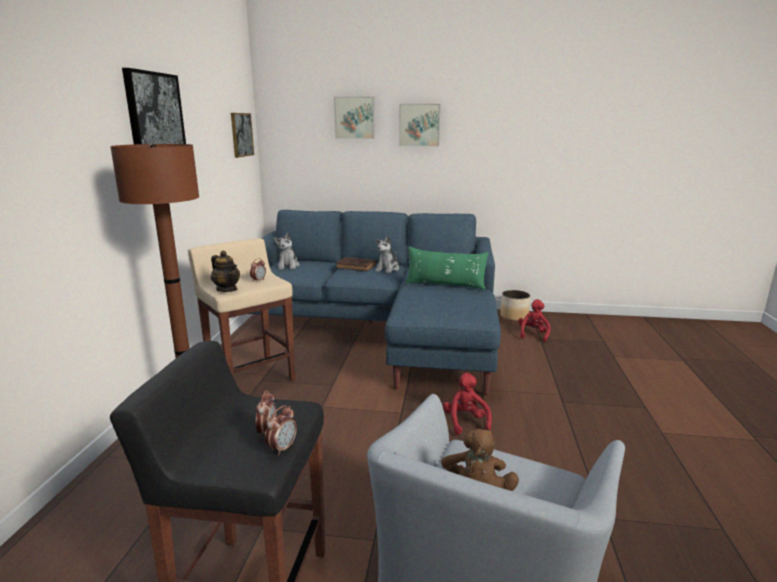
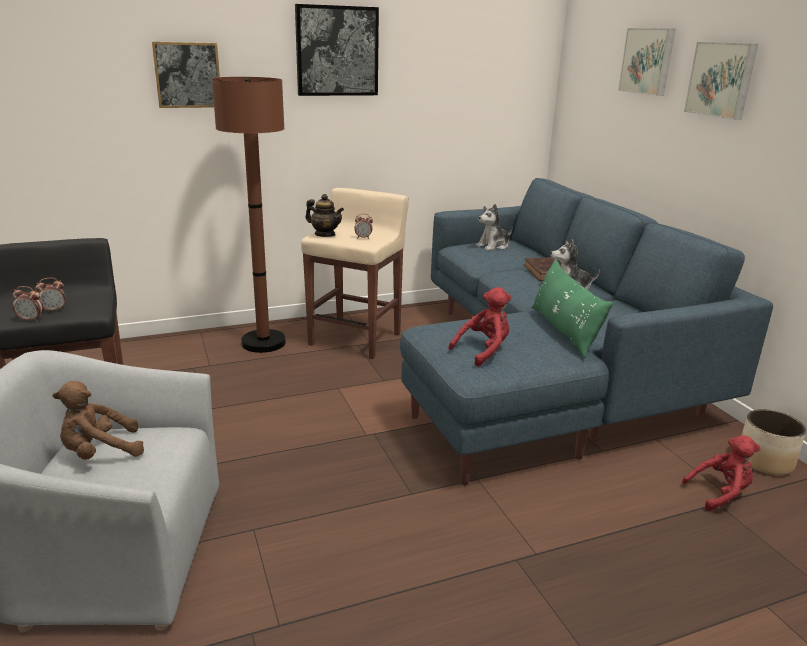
camera: 60 degrees right, 5 degrees up
teapot [211,251,240,292] -> teapot turned 75 degrees counterclockwise [305,194,344,237]
picture [231,113,254,158] -> picture moved to [152,42,220,108]
red plush toy [443,373,492,435] -> red plush toy moved to [448,287,511,367]

